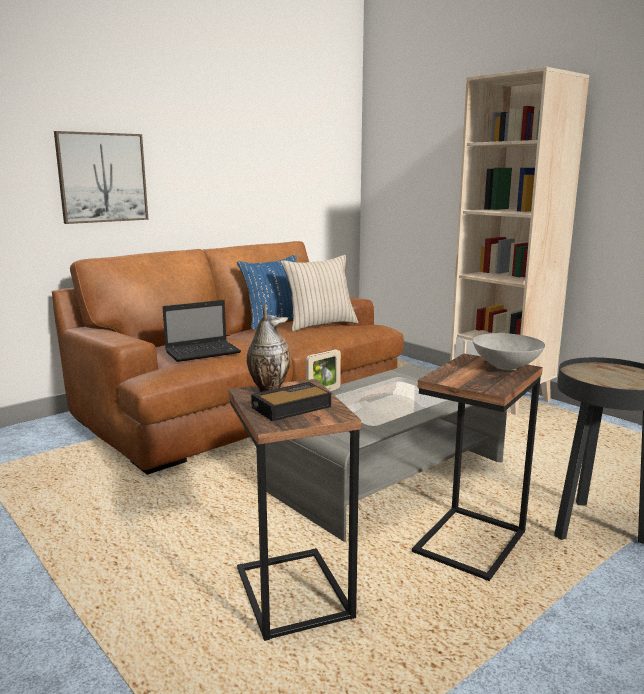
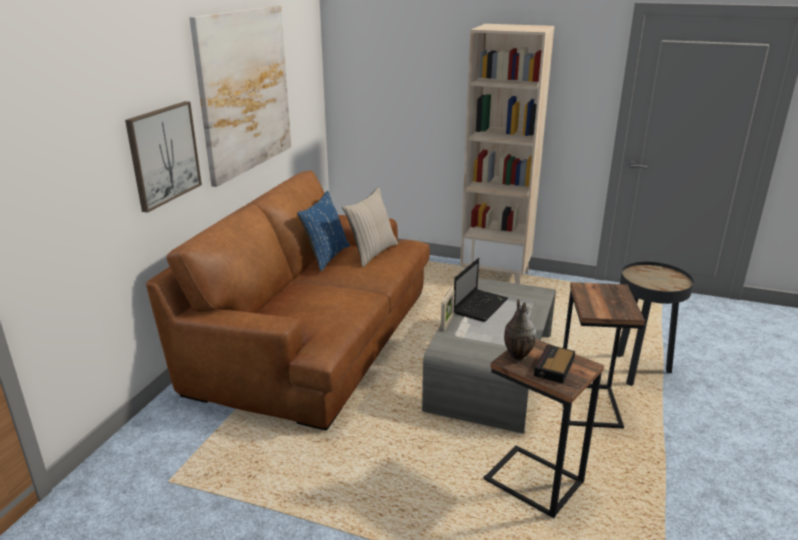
camera: 30 degrees left, 10 degrees up
laptop [162,300,241,362] -> laptop moved to [454,258,508,322]
grey bowl [473,333,545,370] -> none
none -> picture [189,5,291,187]

